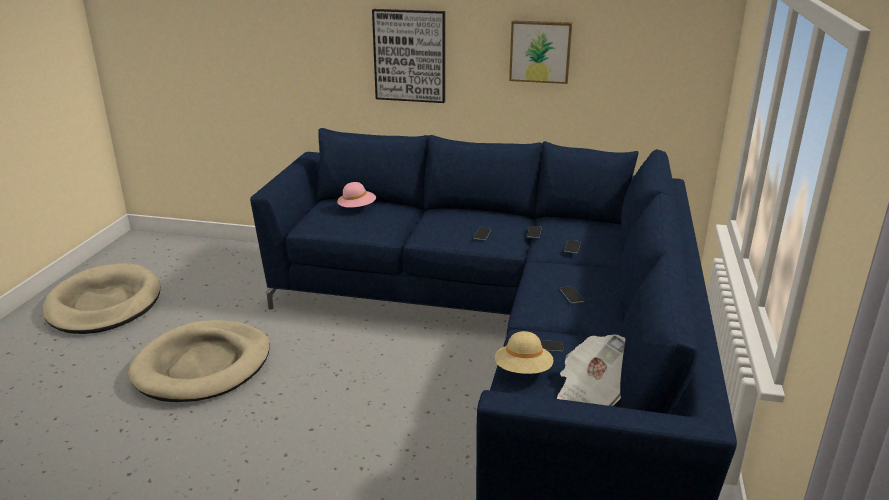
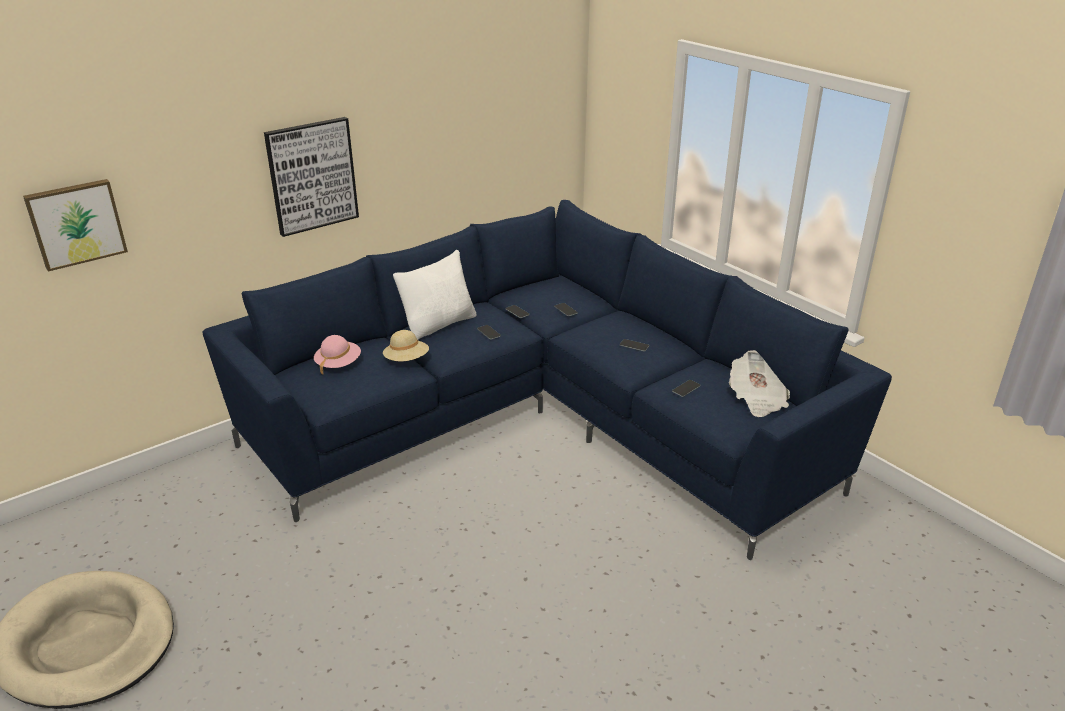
camera: 50 degrees left, 5 degrees up
beige dog bed [128,320,270,402] -> none
beige hat [495,331,554,374] -> beige hat moved to [383,330,429,361]
picture [509,20,572,84] -> picture moved to [23,179,128,272]
none -> white pillow [393,250,477,340]

